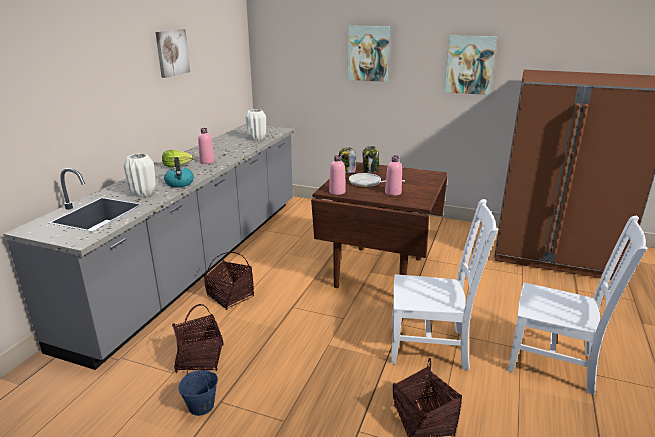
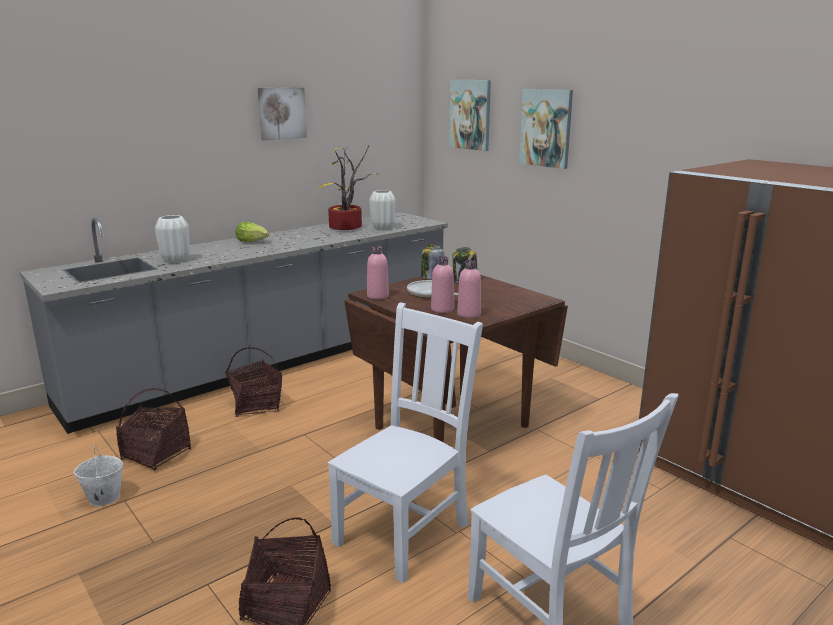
camera: 30 degrees right, 5 degrees down
kettle [164,157,194,188] -> none
blue bucket [178,365,218,416] -> white bucket [73,445,123,506]
pink bottle [198,128,215,164] -> pink bottle moved to [457,260,481,318]
white chair [391,199,498,371] -> white chair turned 90 degrees counterclockwise [328,303,483,583]
picture [444,35,497,95] -> picture moved to [449,80,491,151]
none -> potted plant [318,146,378,230]

